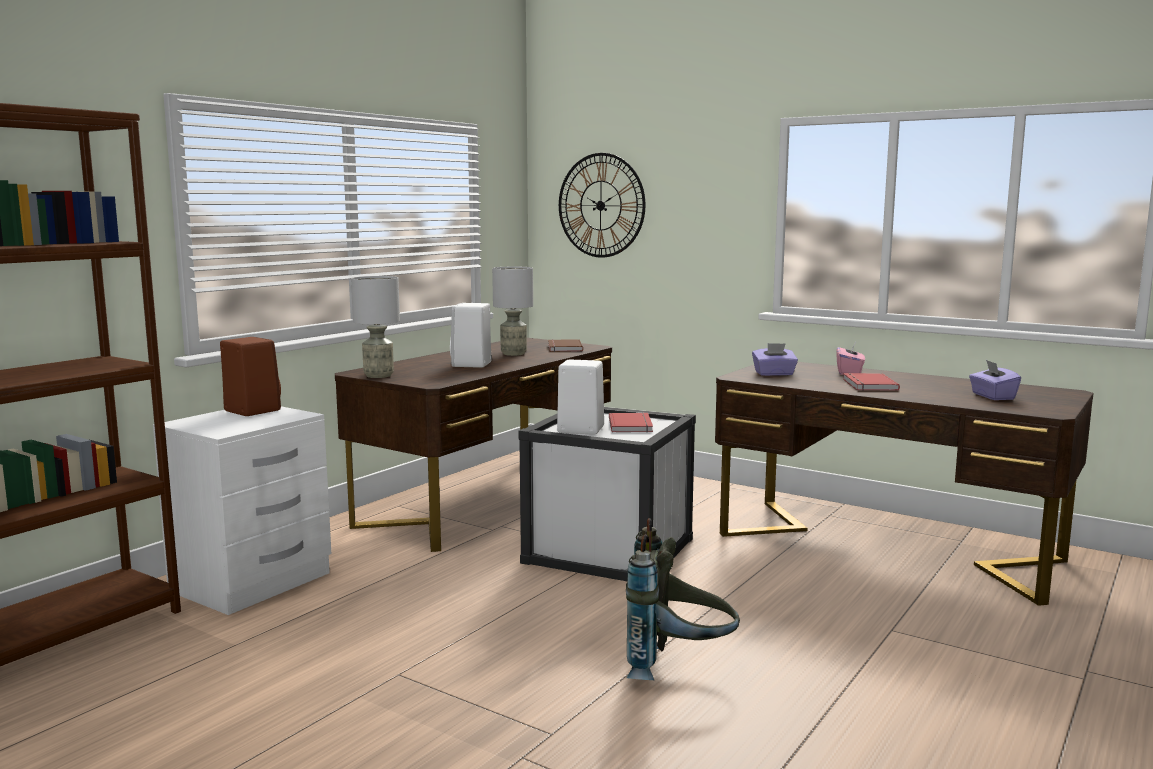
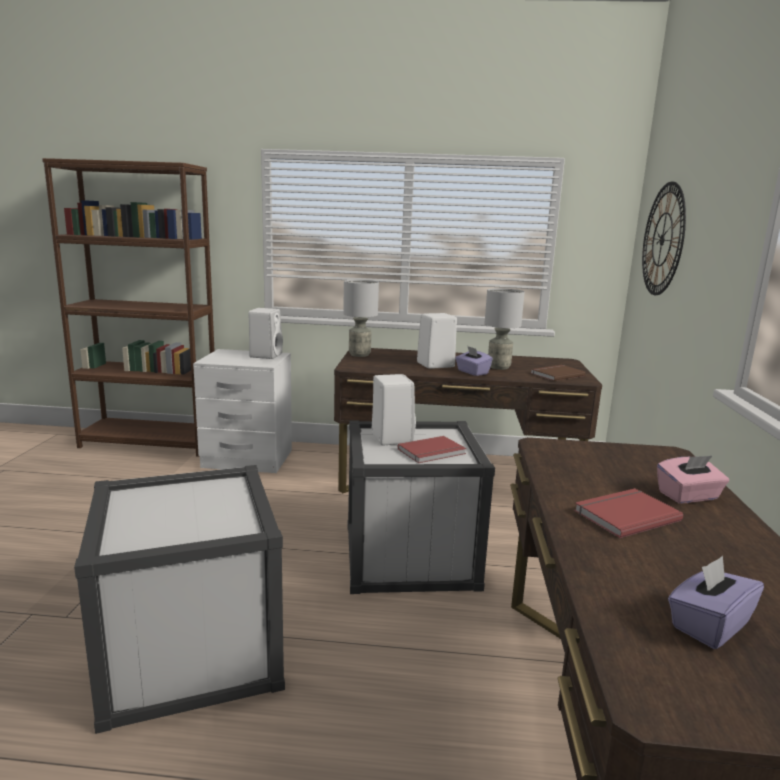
camera: 60 degrees right, 5 degrees up
brown speaker [220,337,281,416] -> white speaker [248,308,283,359]
grey backpack [626,518,740,680] -> white storage box [74,465,285,734]
purple tissue box [752,343,798,376] -> purple tissue box moved to [455,346,493,376]

